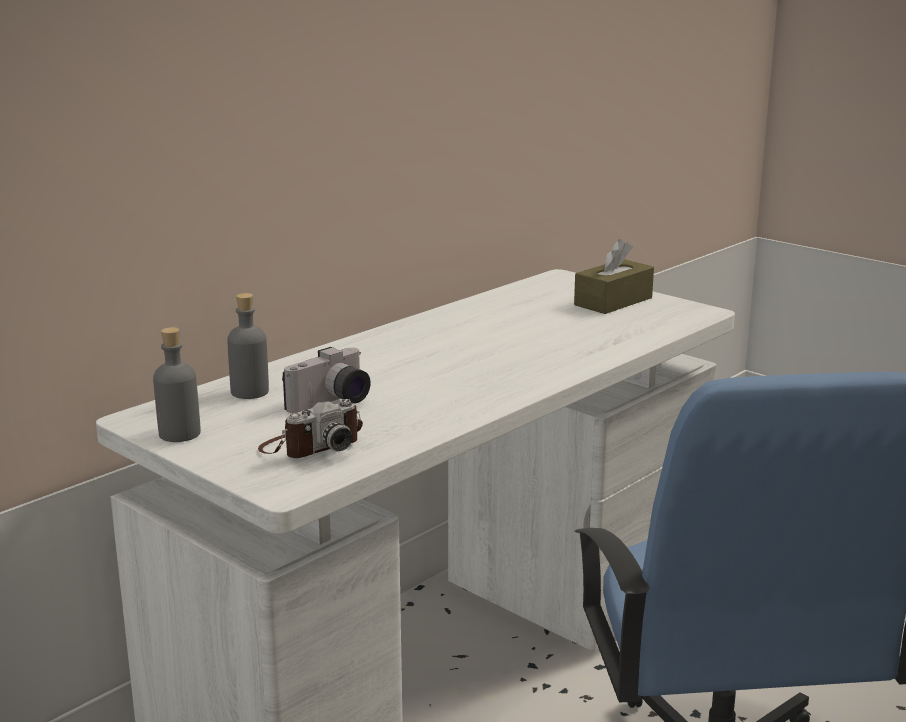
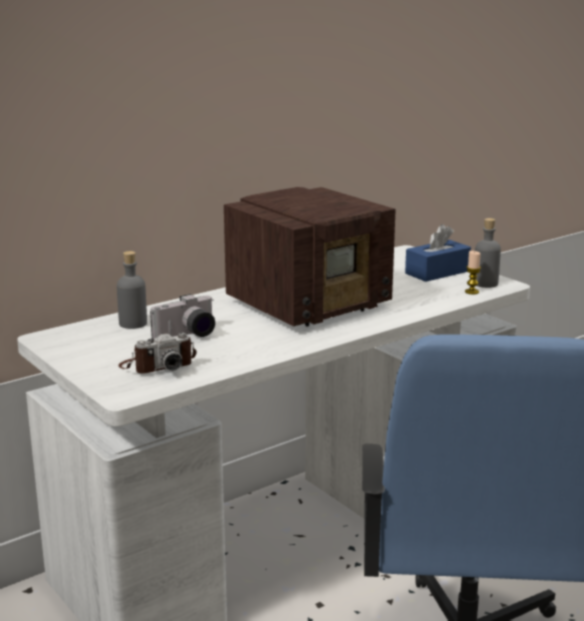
camera: 10 degrees right, 0 degrees up
grey bottle [153,327,201,442] -> grey bottle moved to [475,218,501,288]
brown tissue box [574,239,654,314] -> blue tissue box [405,224,471,282]
none -> radio [224,187,396,326]
none -> candle [465,251,481,295]

